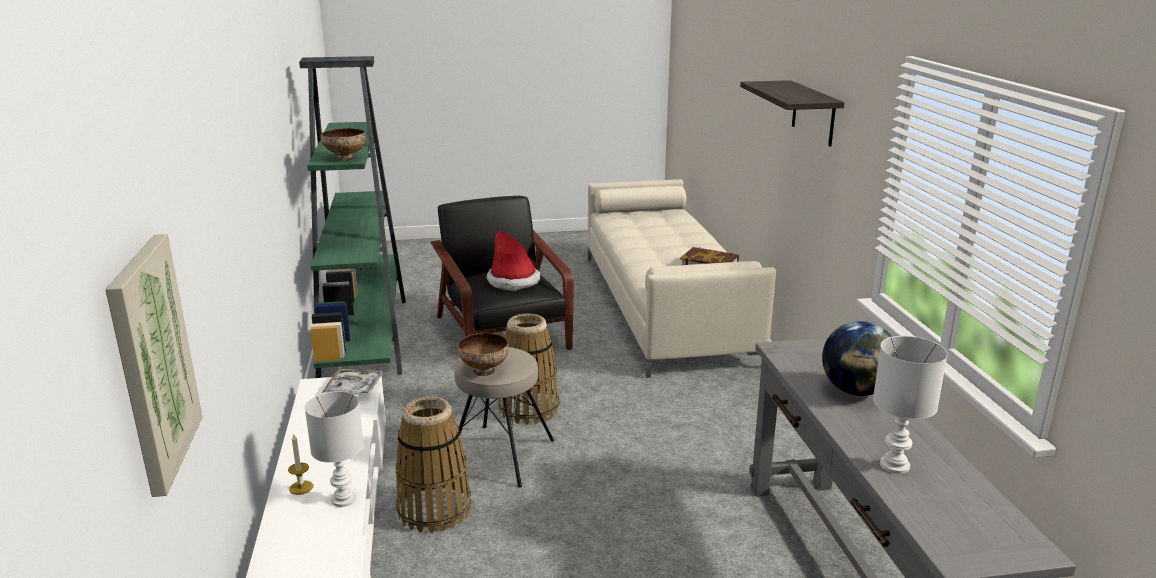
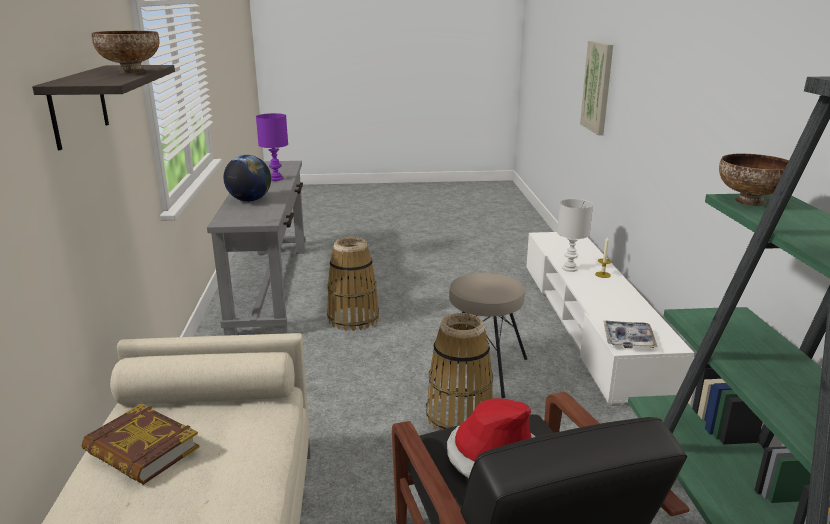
camera: 175 degrees left, 0 degrees up
basket [396,397,471,533] -> basket moved to [327,237,379,331]
bowl [458,333,509,376] -> bowl moved to [91,31,160,74]
white table lamp [873,336,948,474] -> purple table lamp [256,113,288,181]

